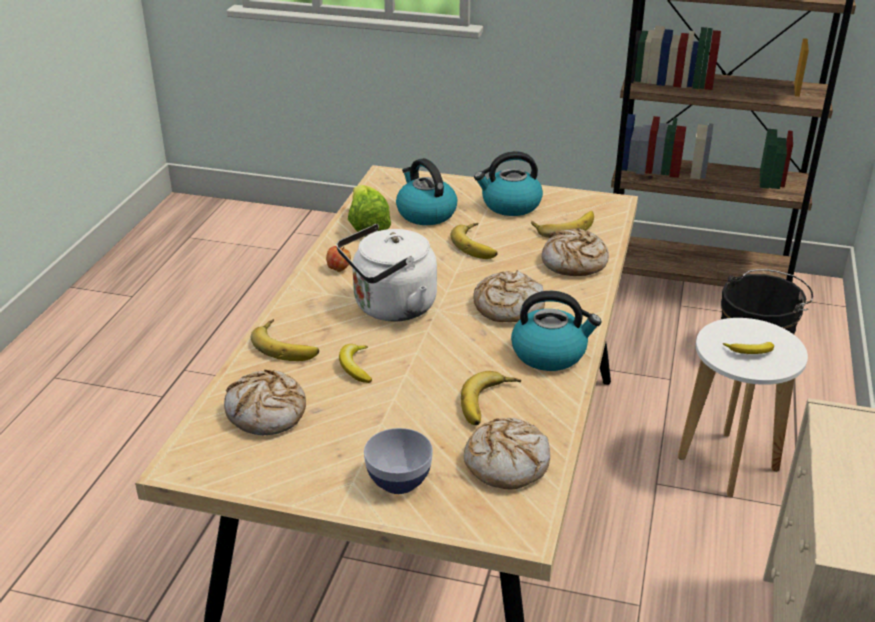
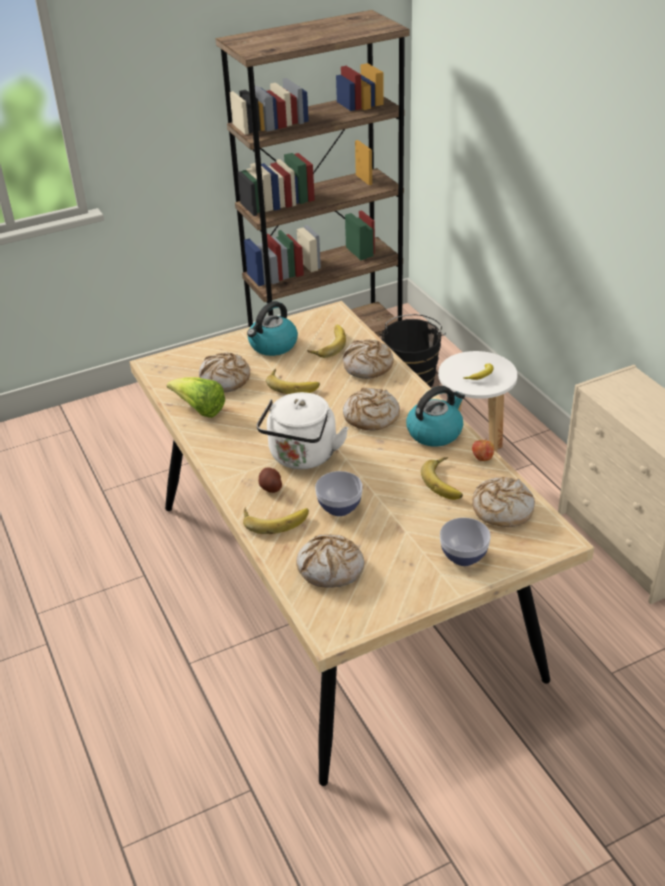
camera: 40 degrees left, 5 degrees up
apple [326,246,351,272] -> apple moved to [472,438,494,461]
banana [339,344,372,383] -> bowl [315,471,363,516]
kettle [396,158,457,225] -> bread [199,353,250,392]
none -> potato [259,468,282,493]

